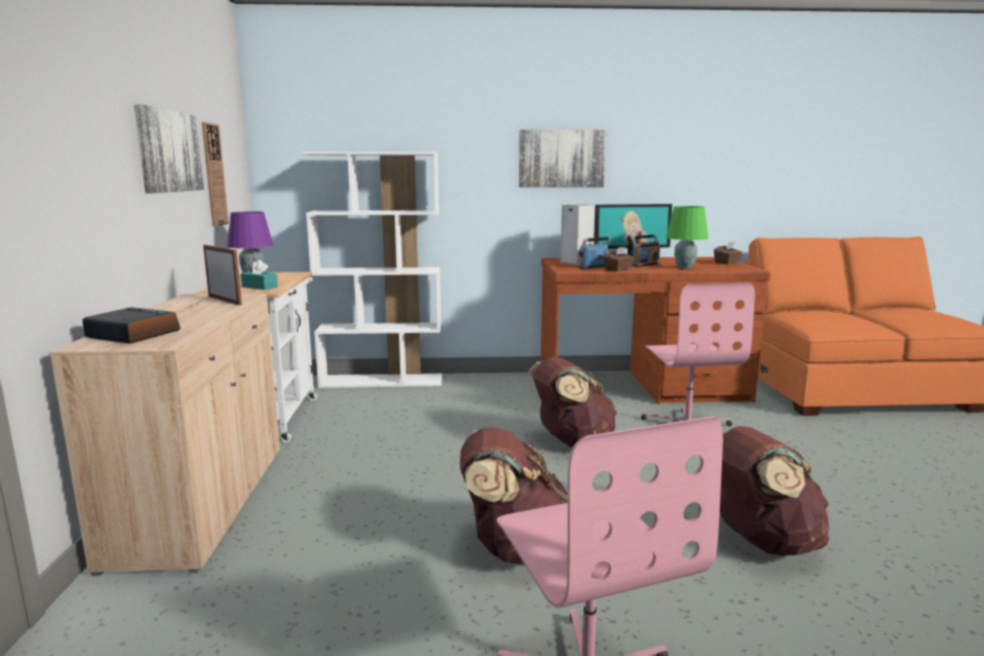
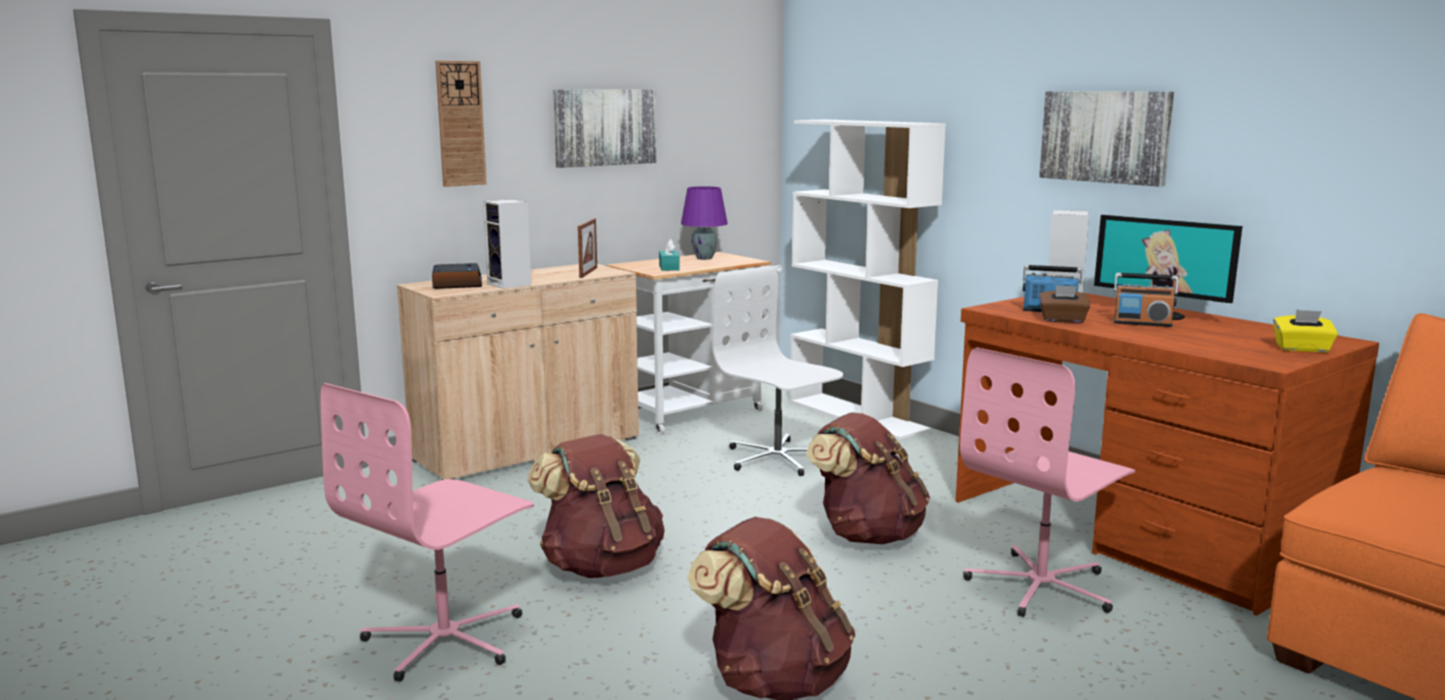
camera: 55 degrees right, 0 degrees up
wall clock [202,122,229,227] -> wall clock moved to [435,61,487,187]
green table lamp [666,206,708,269] -> none
brown tissue box [714,242,742,264] -> yellow tissue box [1273,309,1338,353]
none -> speaker [483,199,531,289]
none -> white office chair [712,266,843,476]

